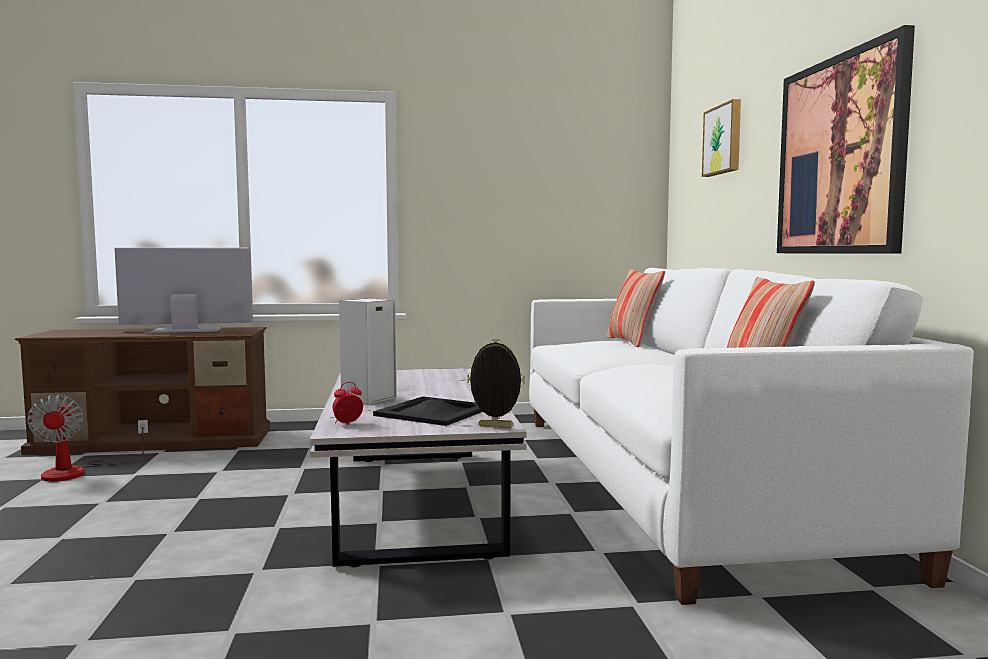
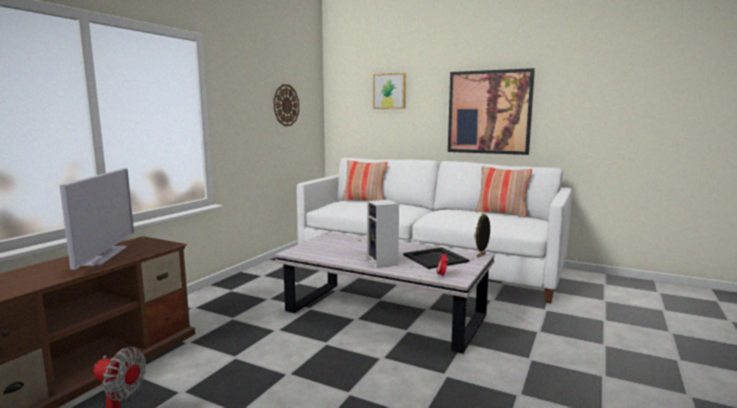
camera: 55 degrees left, 5 degrees up
television [114,247,253,333] -> television turned 150 degrees clockwise [59,168,134,270]
none -> wall clock [273,84,299,126]

